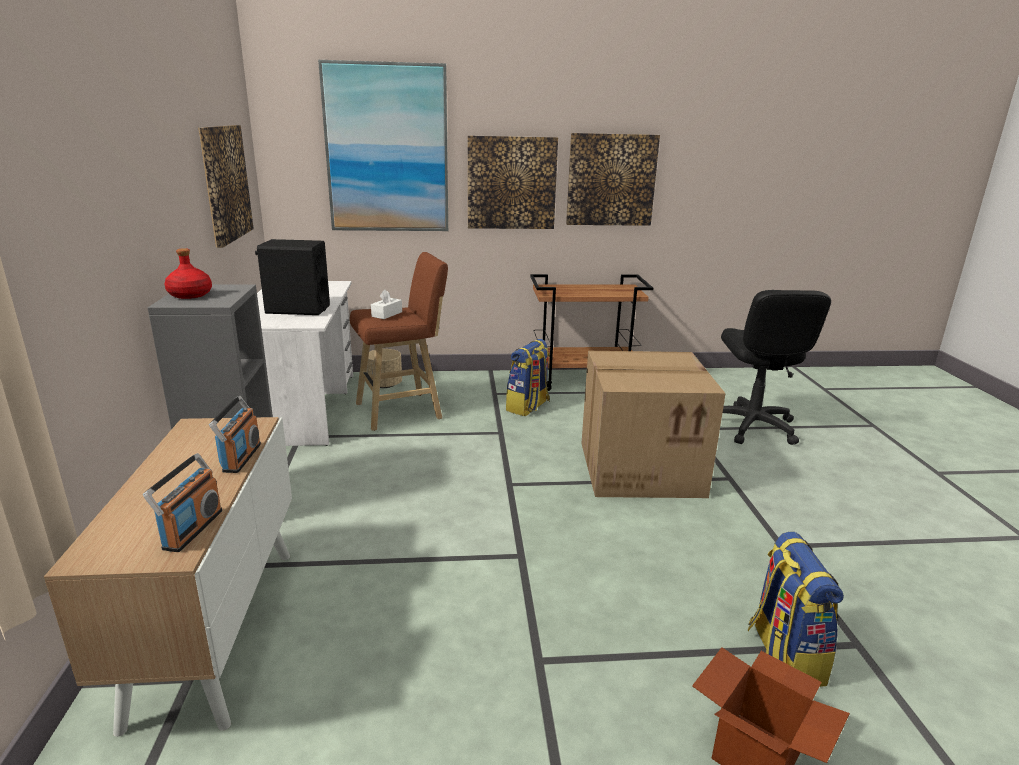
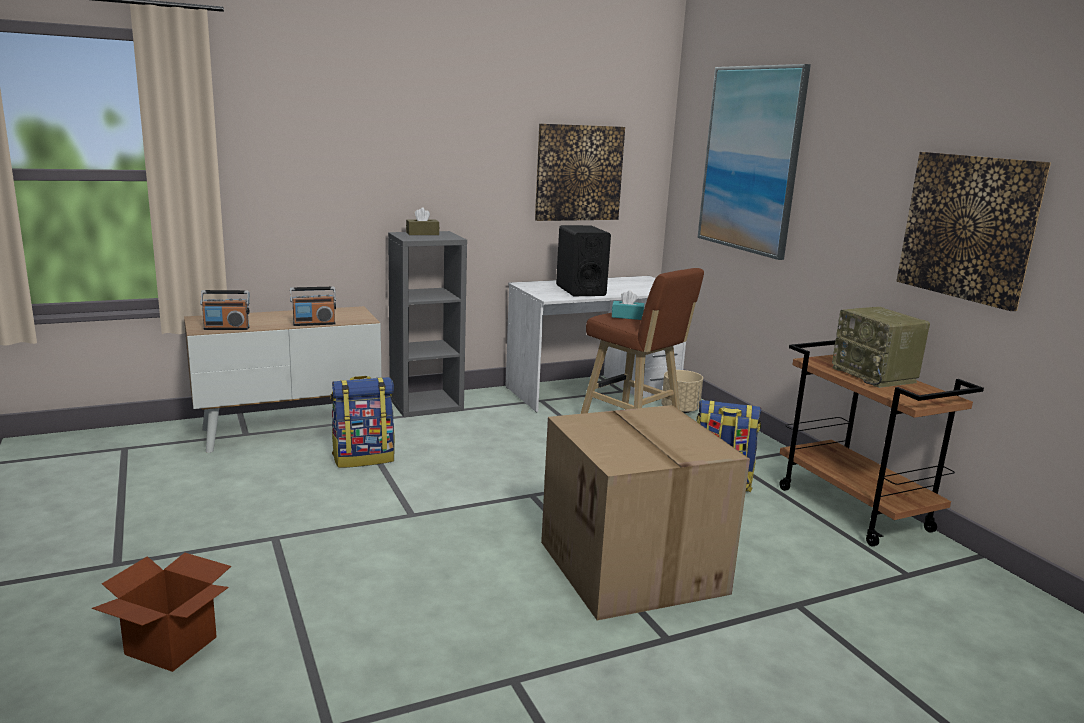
camera: 70 degrees right, 5 degrees down
red bottle [165,248,212,299] -> brown tissue box [406,207,439,235]
white tissue box [371,289,402,319] -> turquoise tissue box [612,291,644,320]
picture [468,136,558,229] -> none
black office chair [721,290,831,445] -> none
backpack [747,532,844,687] -> backpack moved to [330,376,395,468]
none -> radio [832,307,930,388]

